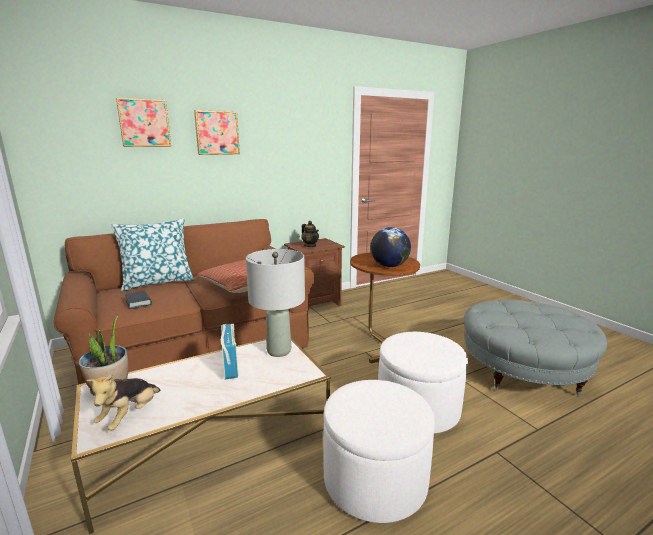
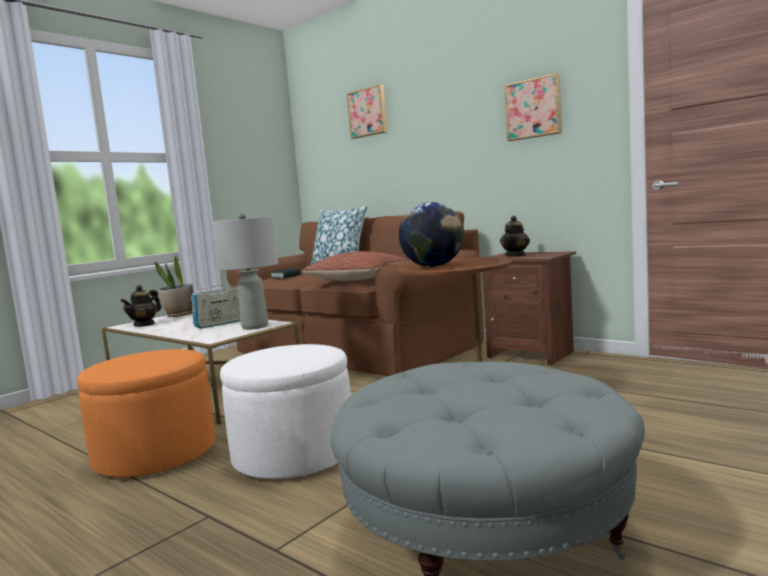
camera: 70 degrees right, 10 degrees down
plush toy [86,374,160,431] -> teapot [121,285,161,327]
picture [194,110,240,155] -> picture moved to [504,73,562,141]
white ottoman [323,380,435,523] -> orange ottoman [77,349,215,477]

